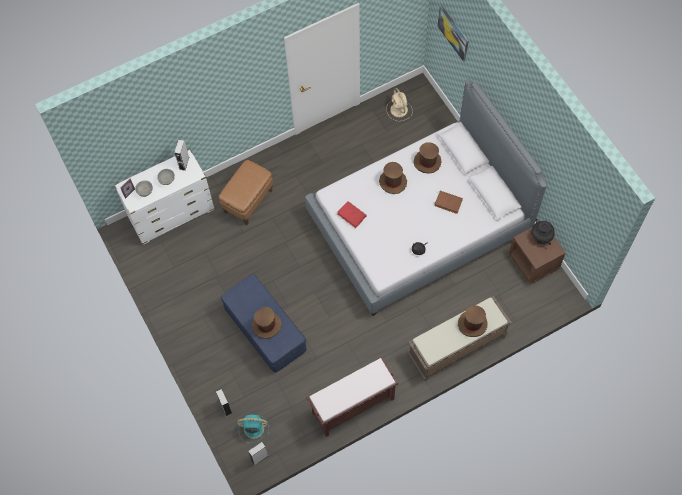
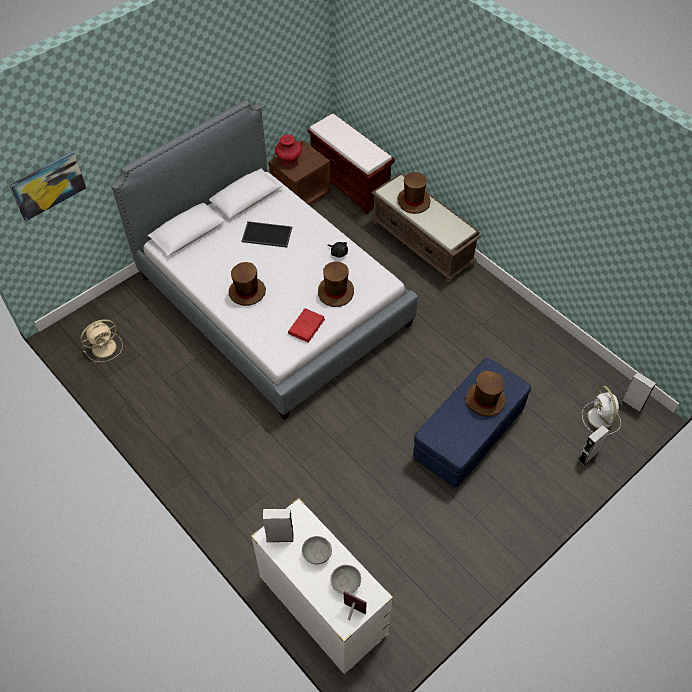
camera: 105 degrees left, 10 degrees down
brown ottoman [219,160,273,225] -> none
turquoise fan [237,414,269,443] -> white fan [582,386,621,435]
brown bench [307,357,398,437] -> brown bench moved to [307,113,395,215]
brown hat [414,142,442,174] -> brown hat moved to [318,262,354,307]
brown book [434,191,463,214] -> tray [242,221,292,248]
black vase [531,219,555,245] -> red vase [274,135,303,166]

